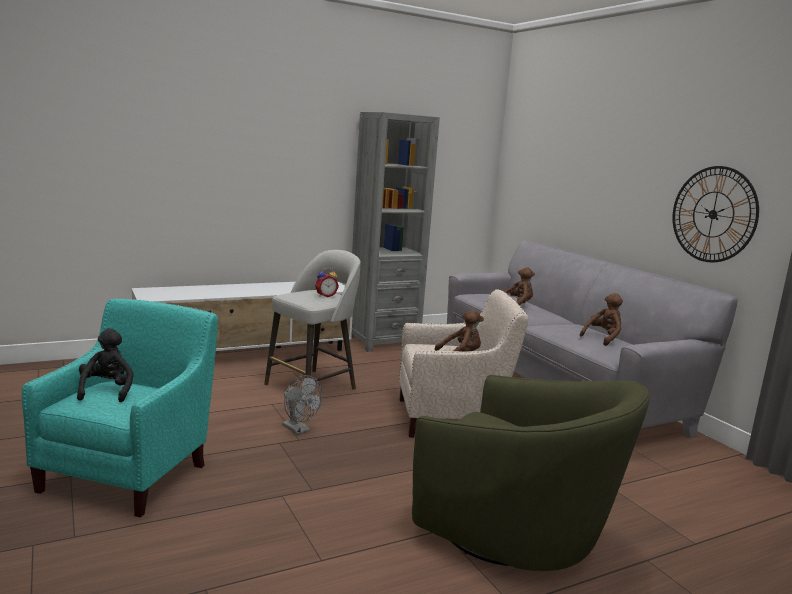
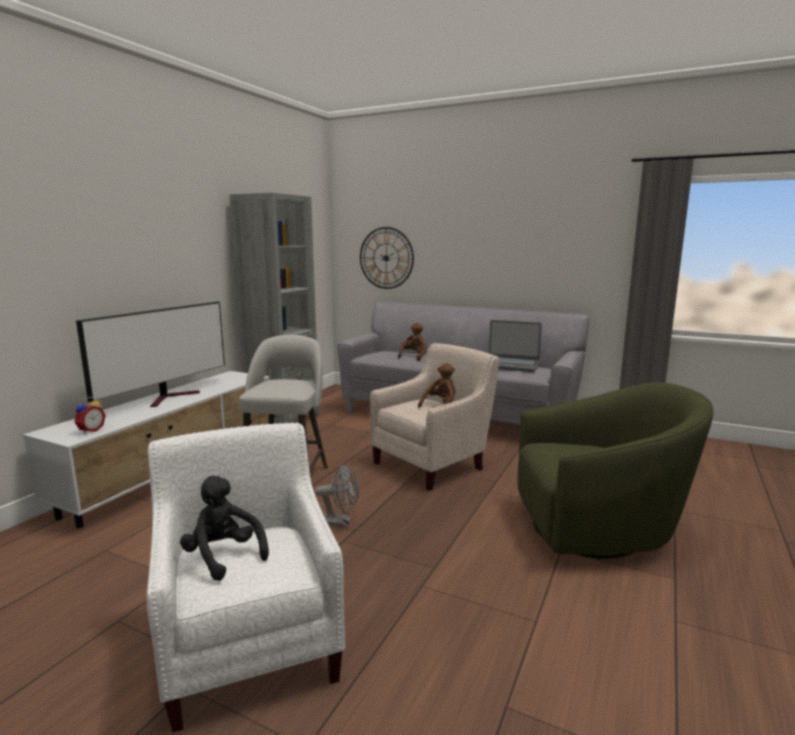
camera: 35 degrees left, 0 degrees up
turquoise armchair [22,298,218,518] -> white armchair [146,423,345,733]
alarm clock [315,267,339,298] -> alarm clock moved to [74,397,106,434]
brown plush toy [580,293,623,346] -> laptop [489,320,542,372]
wall clock [672,166,759,262] -> wall clock moved to [360,227,414,289]
none -> television [76,301,225,407]

